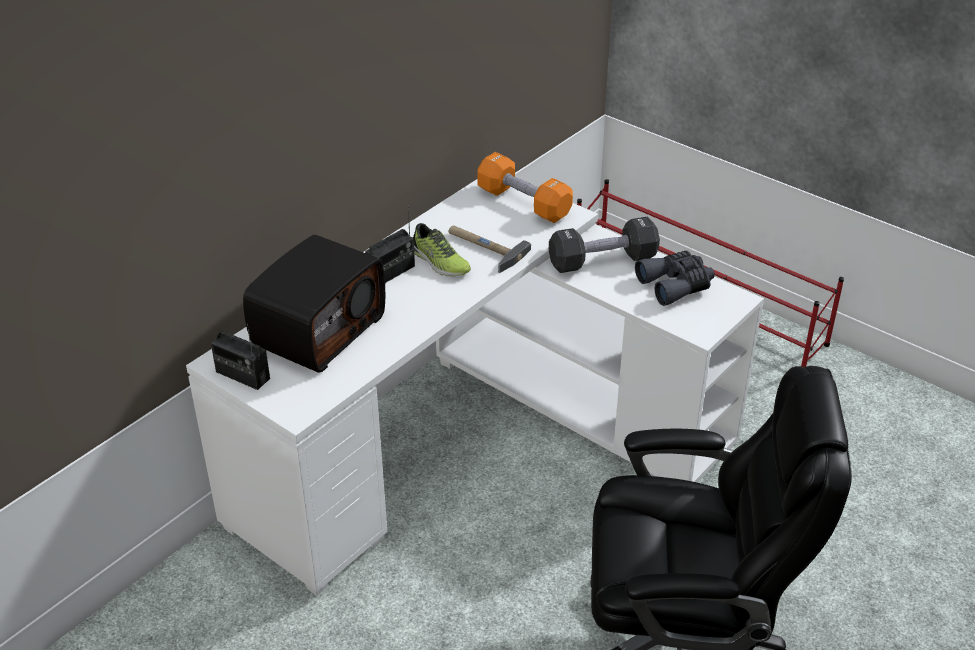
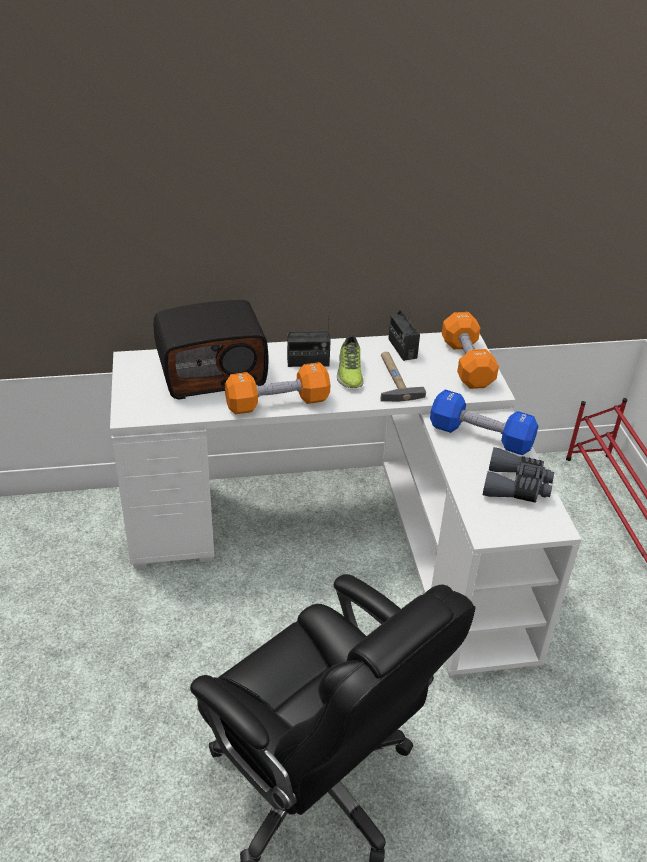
camera: 40 degrees right, 0 degrees up
radio [211,324,270,390] -> radio moved to [388,306,420,361]
black dumbbell [549,217,660,273] -> blue dumbbell [430,390,538,455]
none -> orange dumbbell [225,362,330,414]

